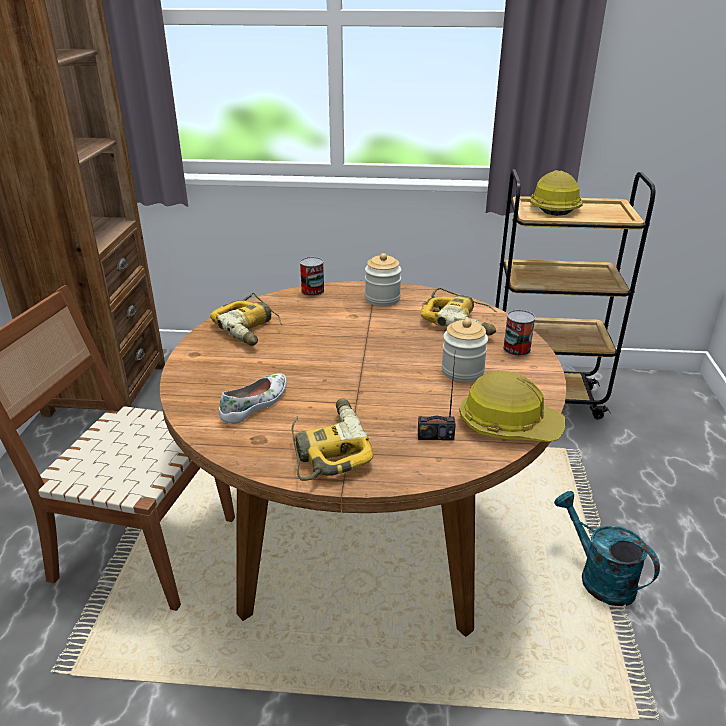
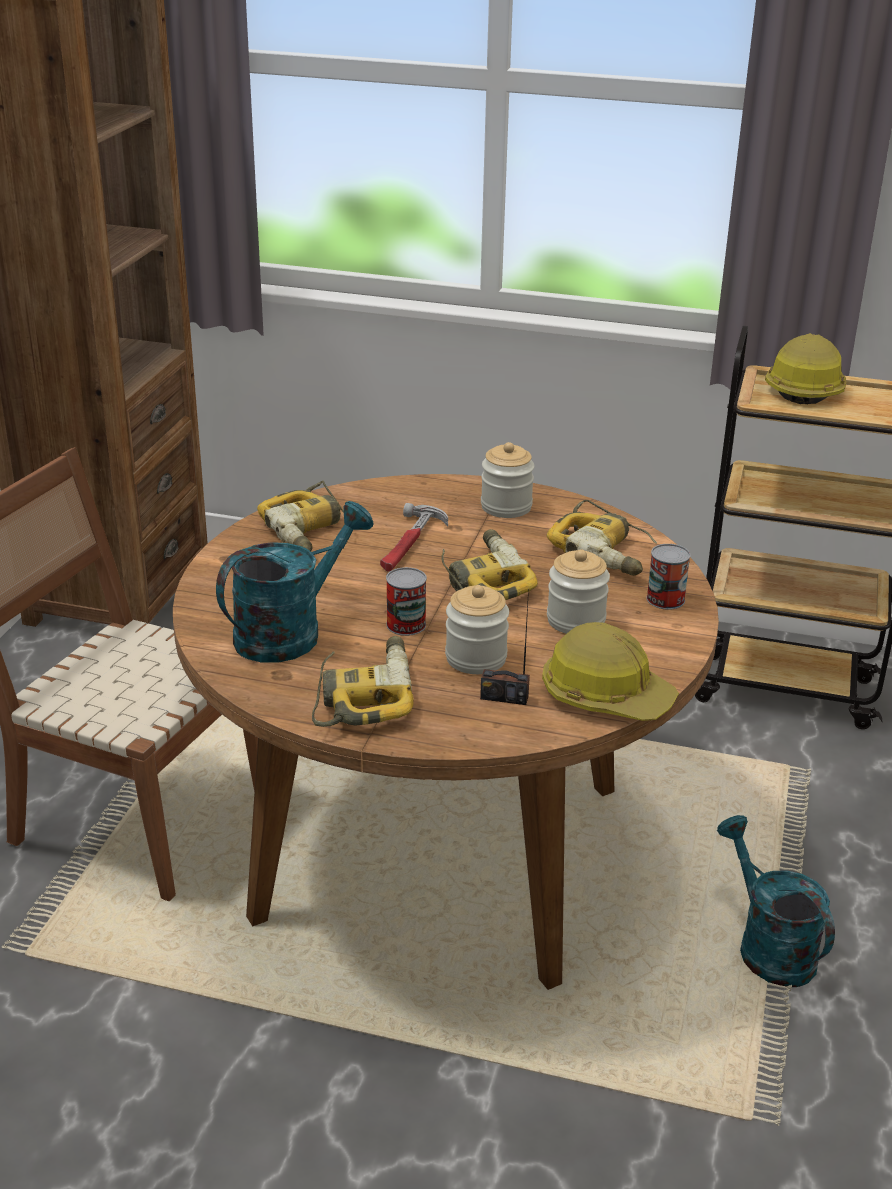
camera: 10 degrees right, 0 degrees up
white shoe [219,373,287,424] -> turquoise watering can [216,501,373,663]
can [300,257,324,296] -> can moved to [386,567,427,636]
none -> hammer [380,503,448,572]
none -> power drill [441,529,538,600]
none -> jar [445,585,509,674]

